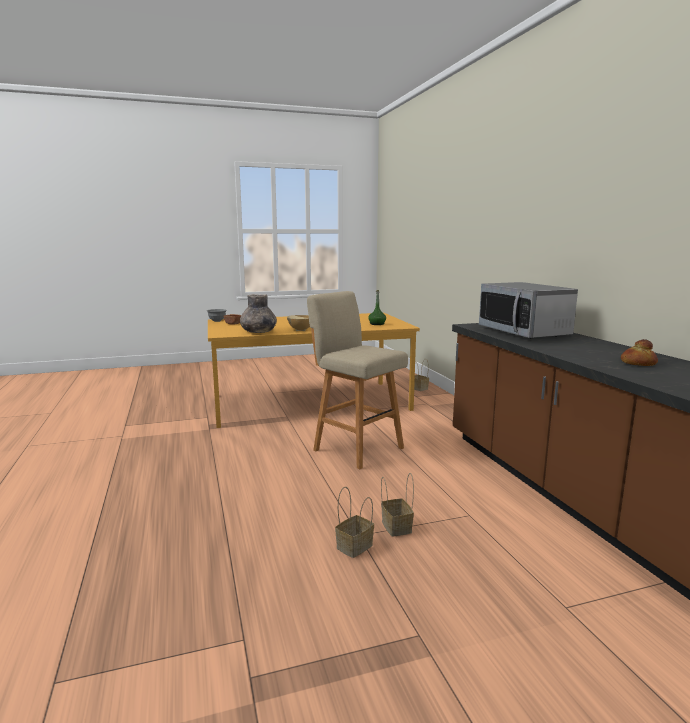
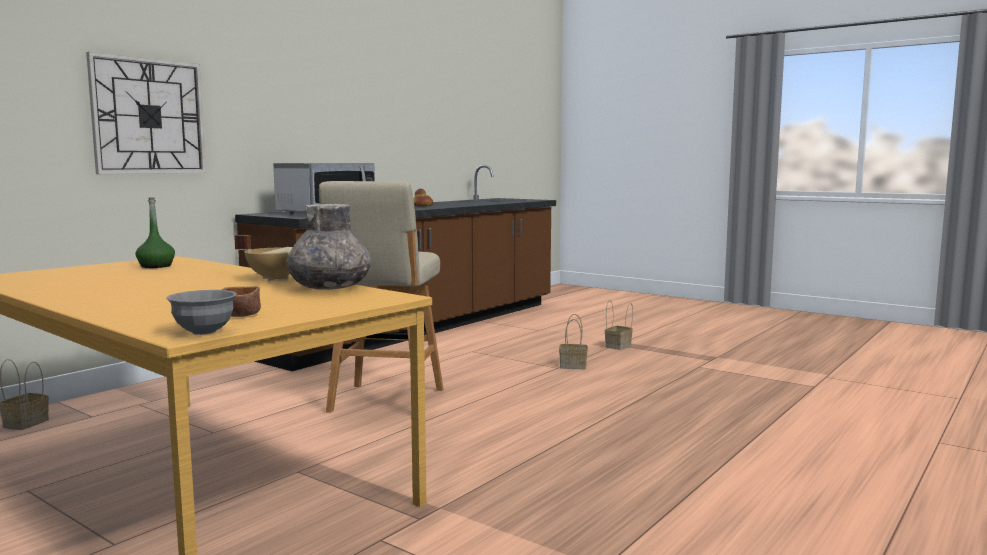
camera: 125 degrees left, 5 degrees down
basket [381,473,414,537] -> basket moved to [605,300,633,350]
none -> wall clock [86,52,206,174]

